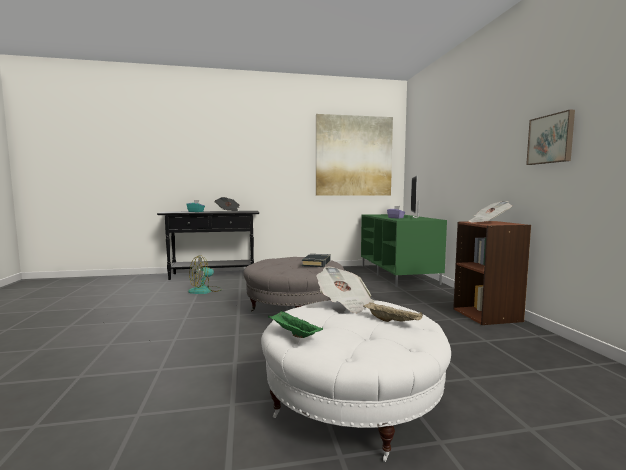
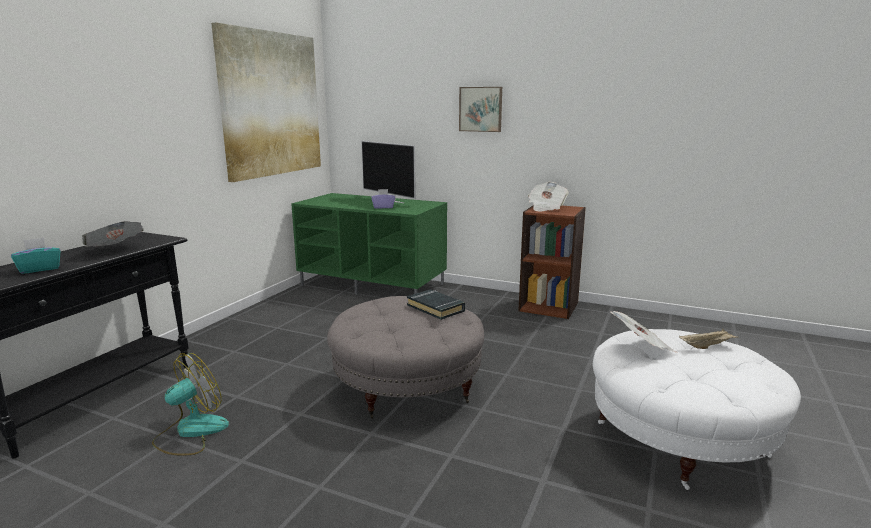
camera: 55 degrees left, 10 degrees up
fan [188,255,222,294] -> fan turned 135 degrees counterclockwise [152,353,229,456]
green tray [268,311,323,338] -> none
picture [526,110,575,165] -> picture moved to [459,87,502,132]

